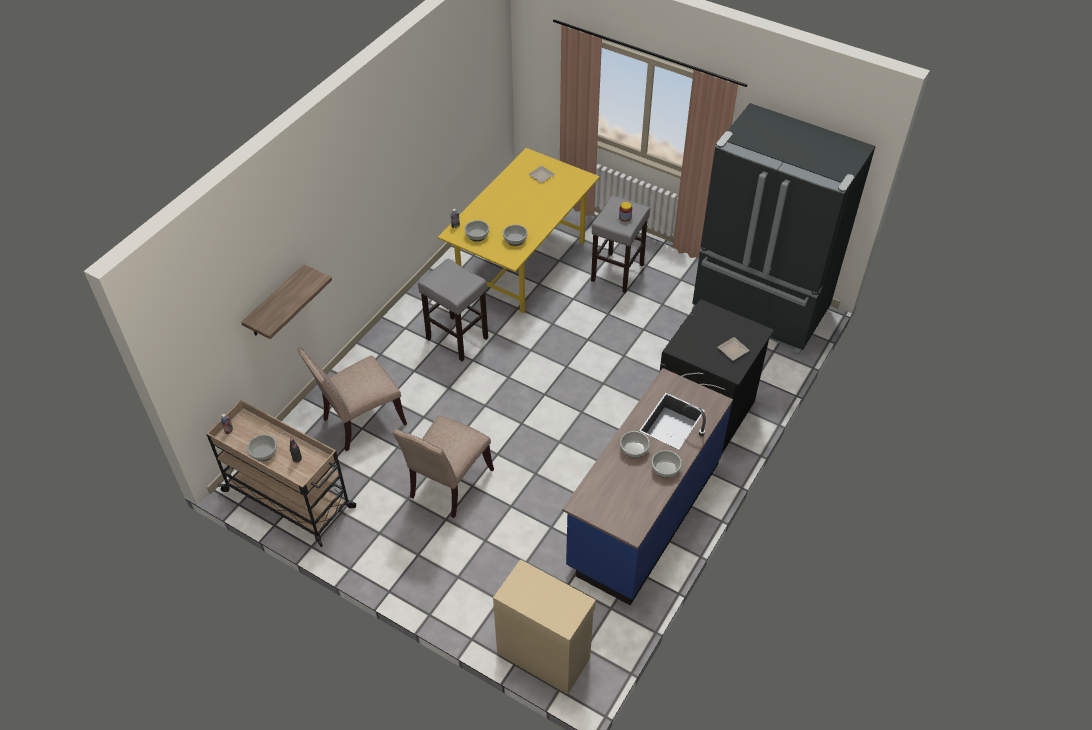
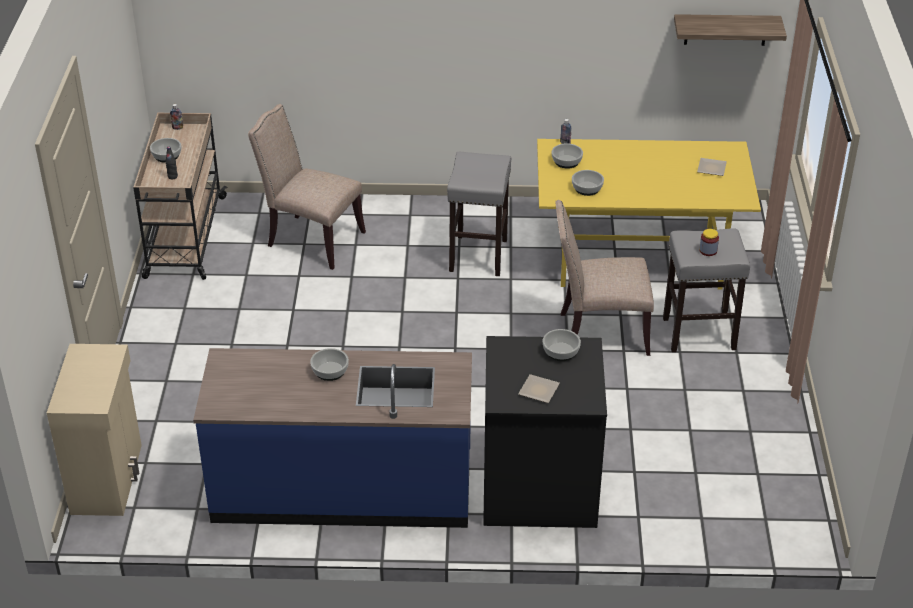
camera: 60 degrees right, 10 degrees down
shelf [241,264,332,339] -> shelf moved to [674,14,787,46]
beige chair [393,415,494,518] -> beige chair moved to [555,200,654,356]
bowl [651,450,682,478] -> bowl moved to [542,329,581,361]
black fridge [692,103,876,355] -> none

